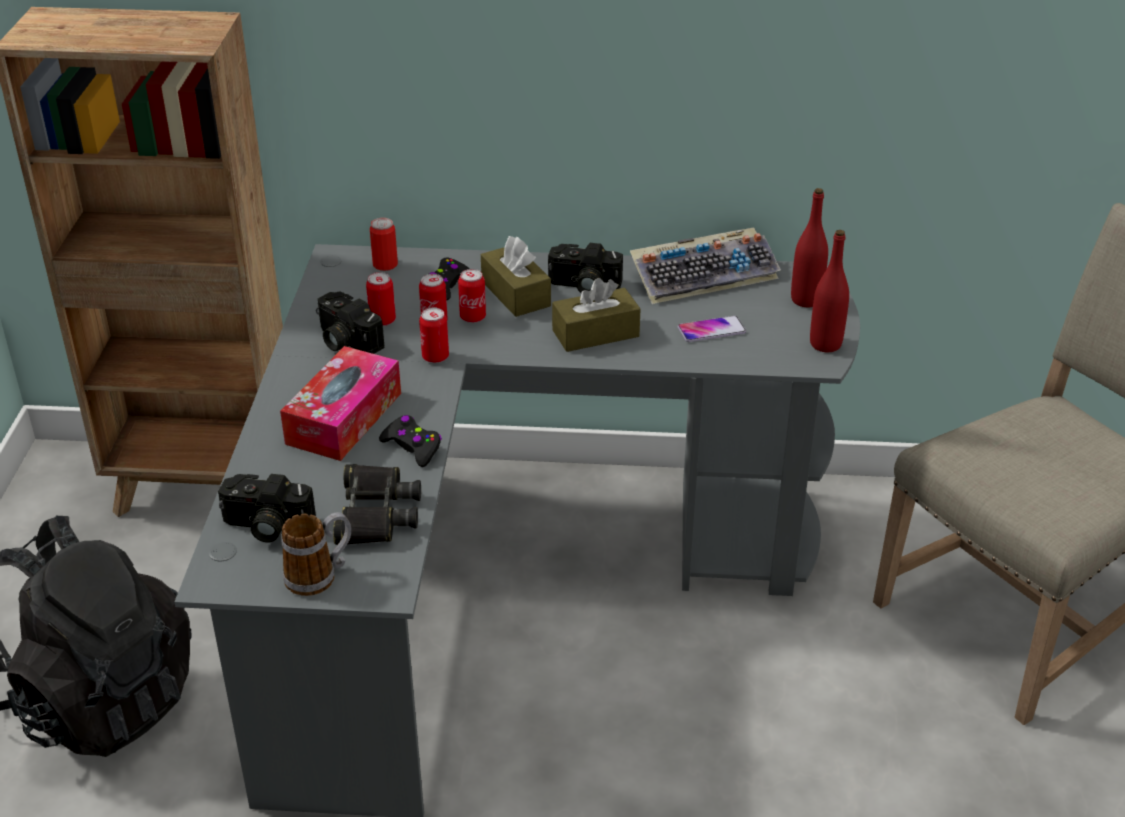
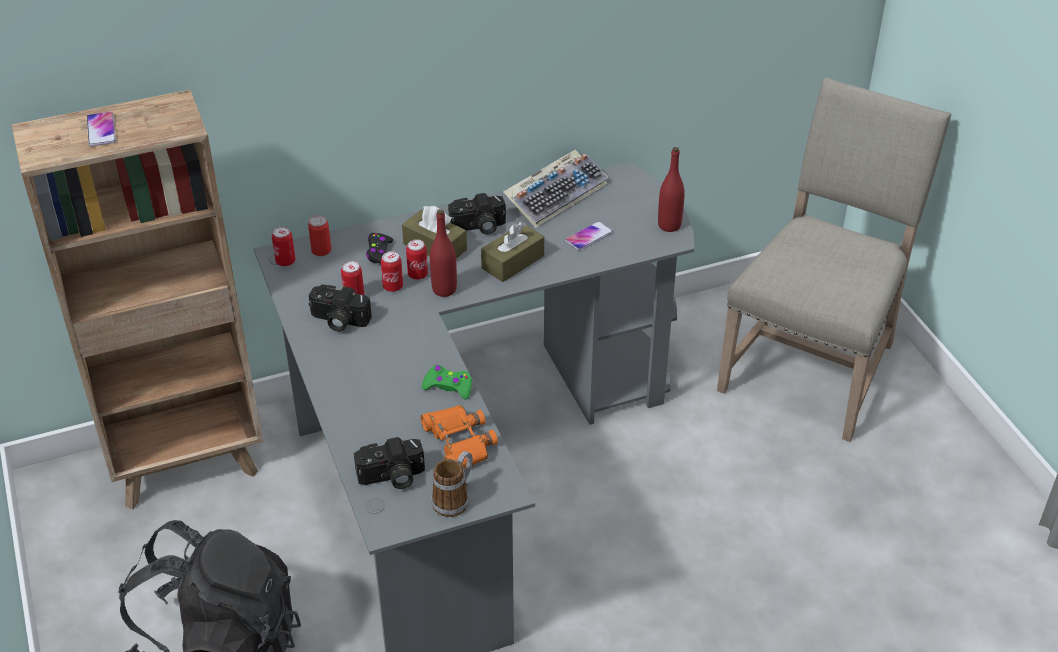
camera: 25 degrees left, 5 degrees up
tissue box [280,346,401,461] -> none
black binoculars [333,464,421,545] -> orange binoculars [421,405,498,469]
black game controller [379,415,442,467] -> green game controller [422,365,472,399]
can [419,307,449,363] -> can moved to [272,226,296,266]
red bottle [791,188,828,307] -> red bottle moved to [430,209,457,297]
none -> phone [87,112,116,146]

